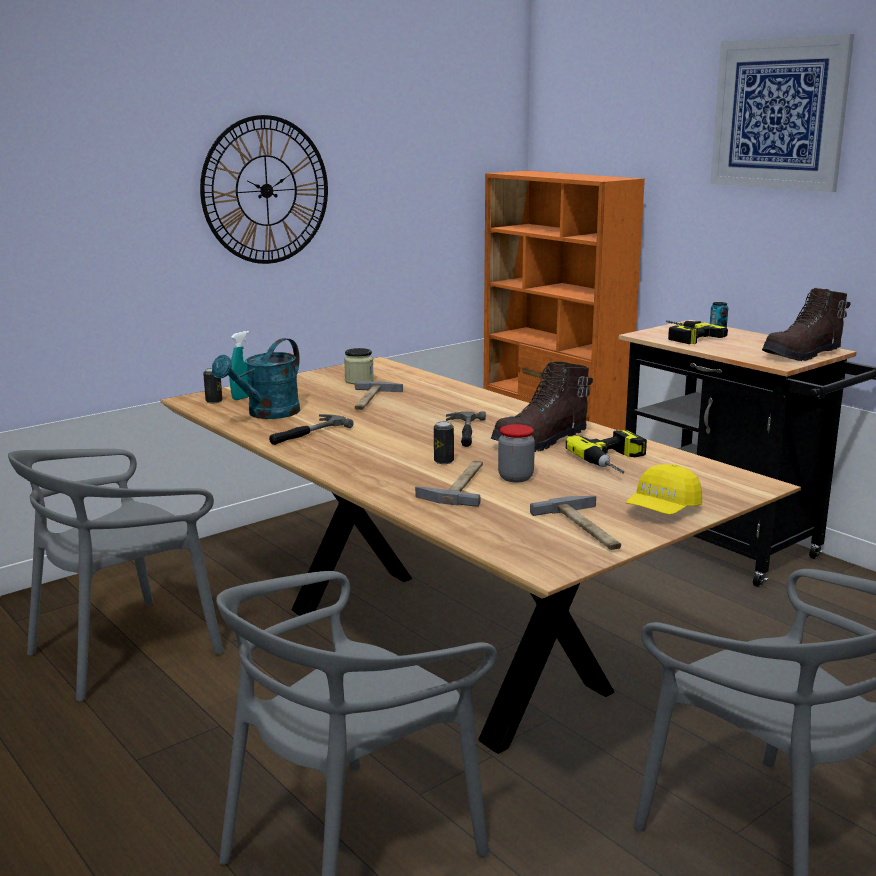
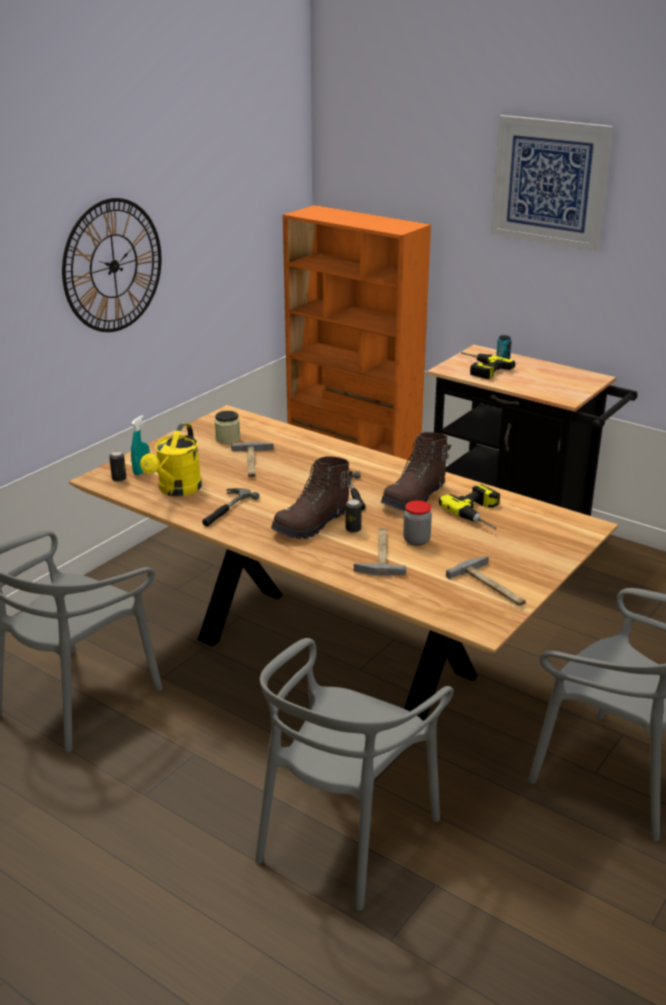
camera: 15 degrees left, 10 degrees up
turquoise watering can [212,338,300,419] -> yellow watering can [140,423,202,496]
yellow cap [626,464,702,515] -> none
brown boot [762,288,851,361] -> brown boot moved to [271,456,353,539]

